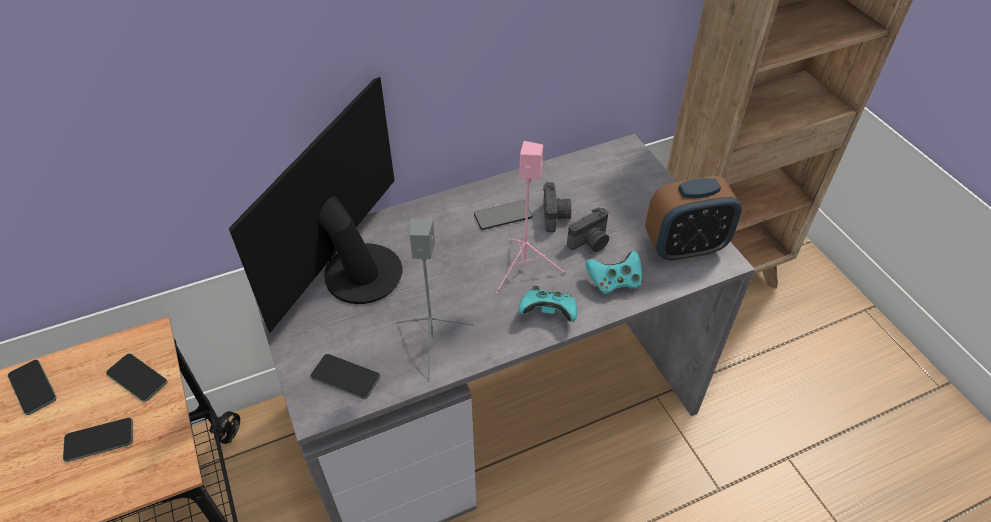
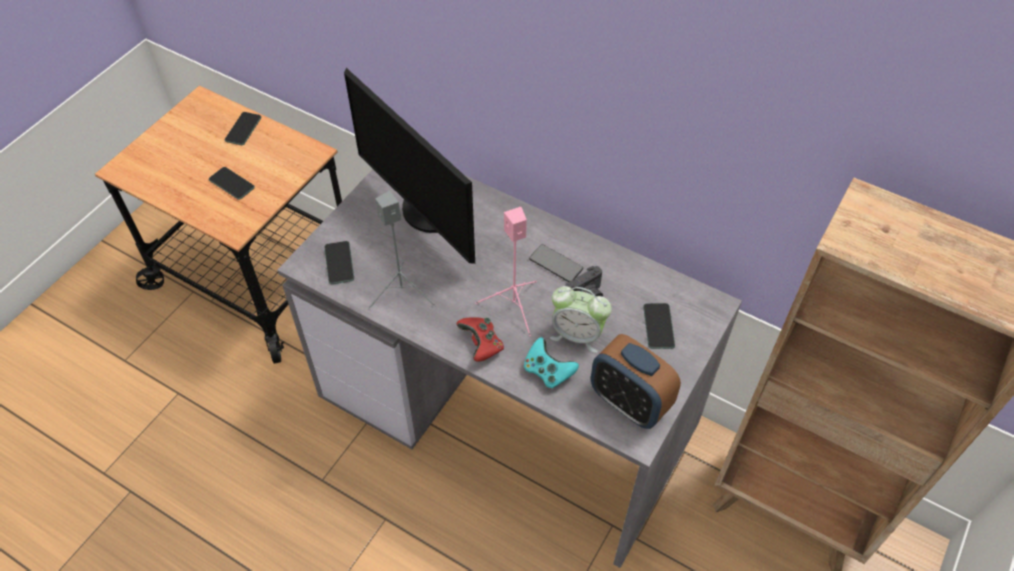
camera: 55 degrees right, 5 degrees up
phone [106,354,168,402] -> phone moved to [643,303,675,349]
monitor [229,77,403,333] -> monitor turned 120 degrees counterclockwise [344,68,475,264]
turquoise game controller [519,286,577,322] -> red game controller [456,317,504,362]
camera [567,207,609,252] -> alarm clock [550,286,612,353]

